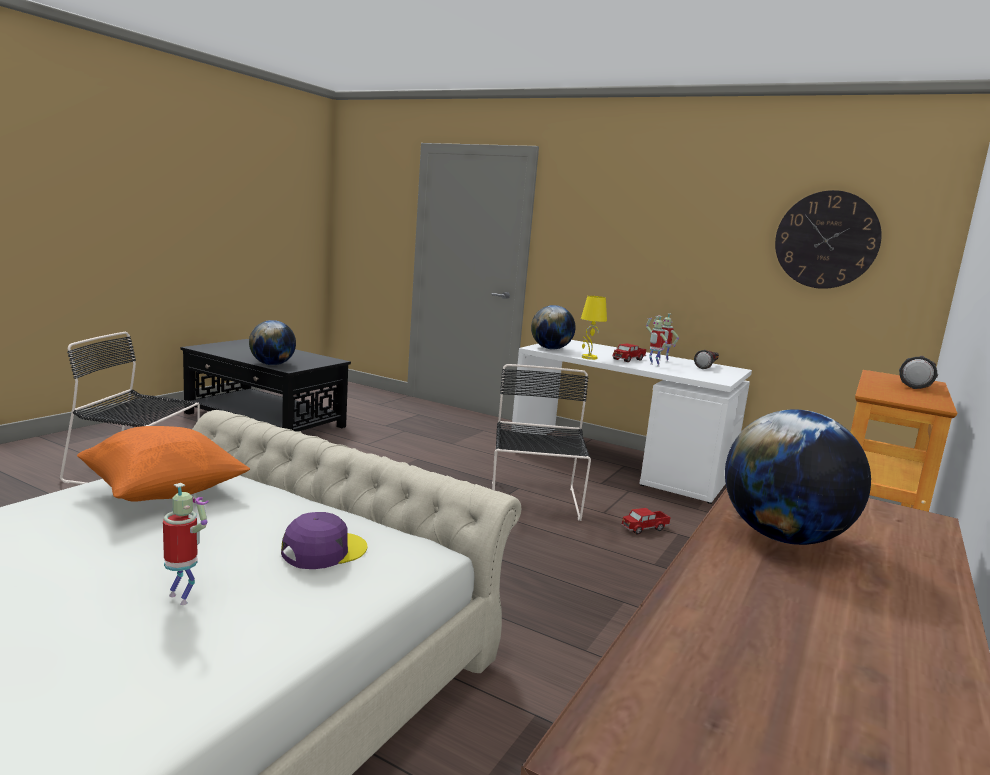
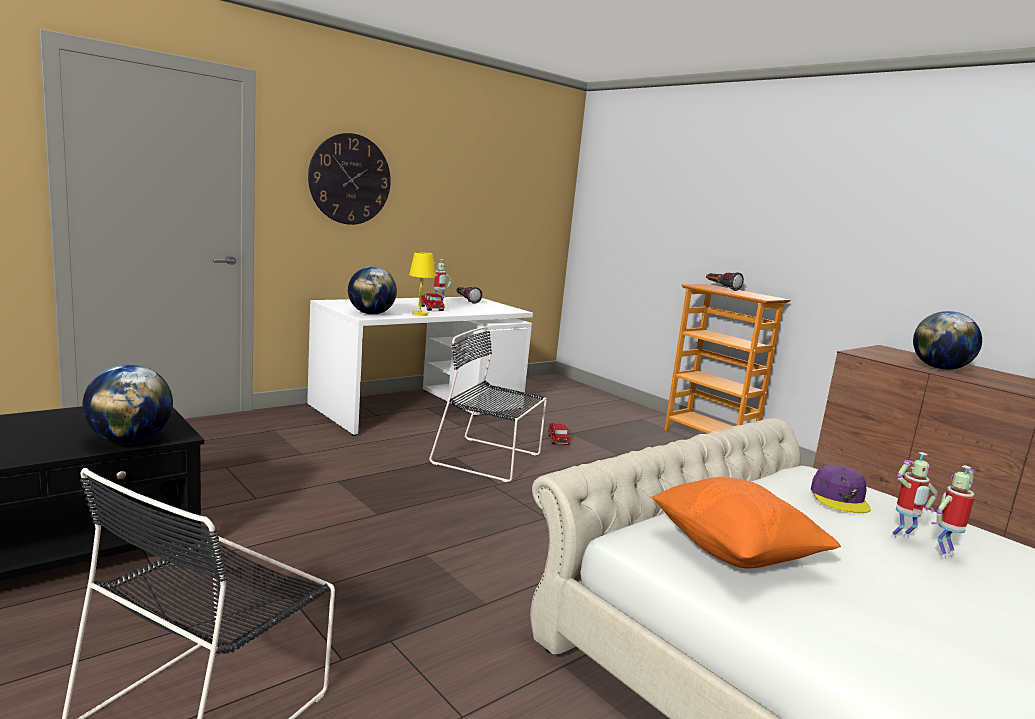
camera: 70 degrees left, 0 degrees up
purple cap [281,512,367,569] -> purple cap turned 150 degrees counterclockwise [811,465,871,513]
toy robot [646,316,668,367] -> toy robot moved to [891,452,938,538]
wall clock [775,190,882,289] -> wall clock moved to [308,133,391,225]

